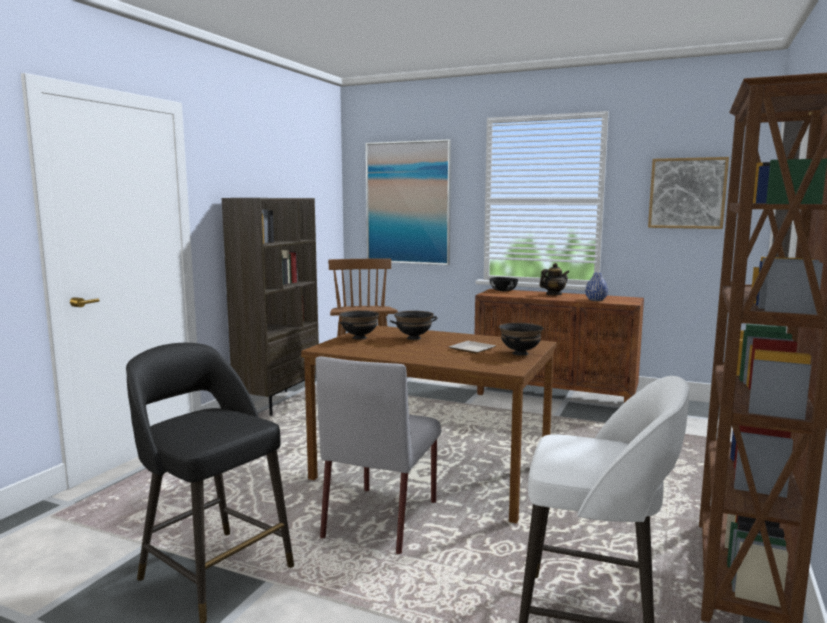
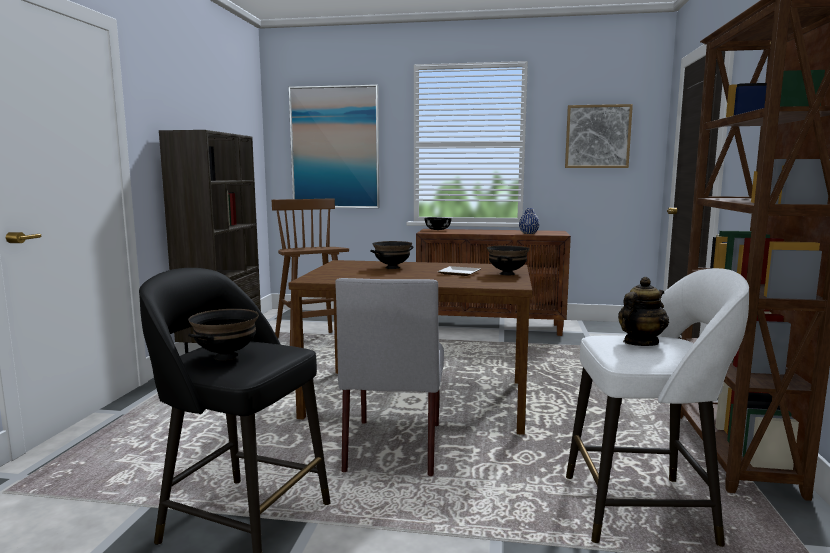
camera: 15 degrees left, 0 degrees up
black bowl [339,310,379,340] -> black bowl moved to [188,309,259,360]
teapot [539,263,569,295] -> teapot moved to [618,277,669,346]

